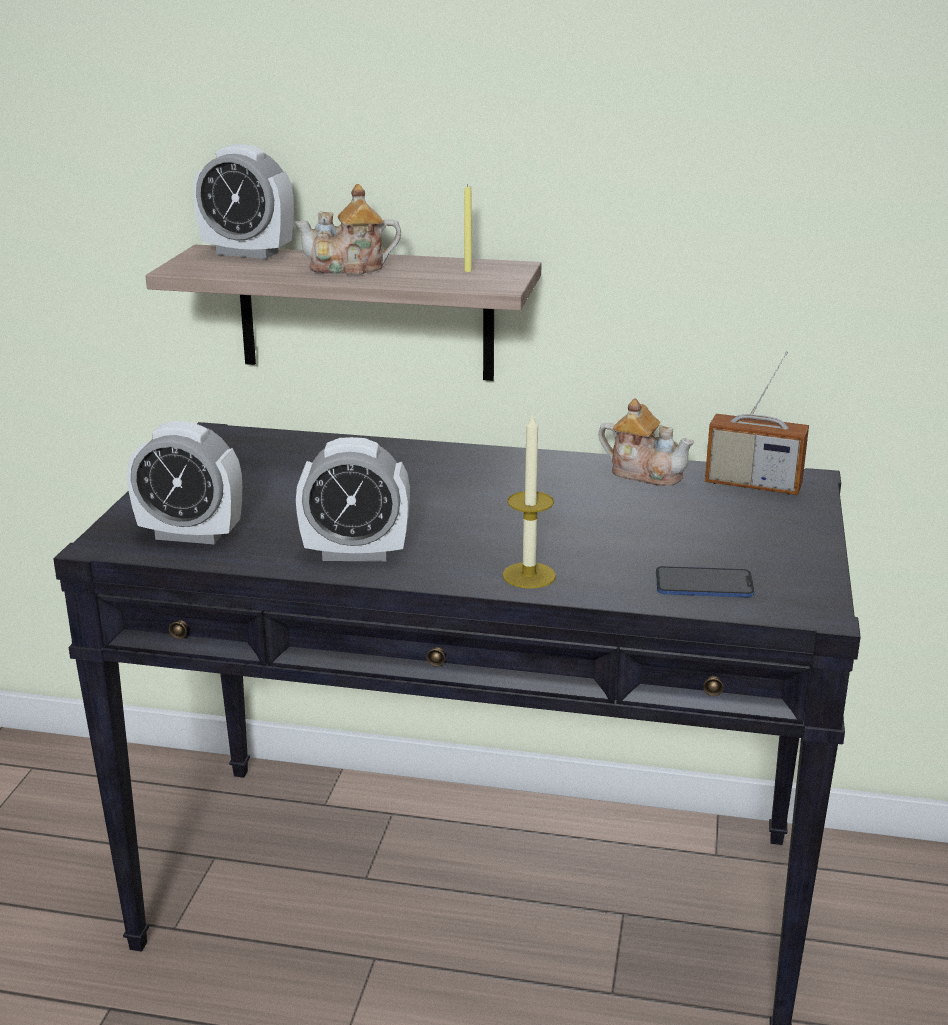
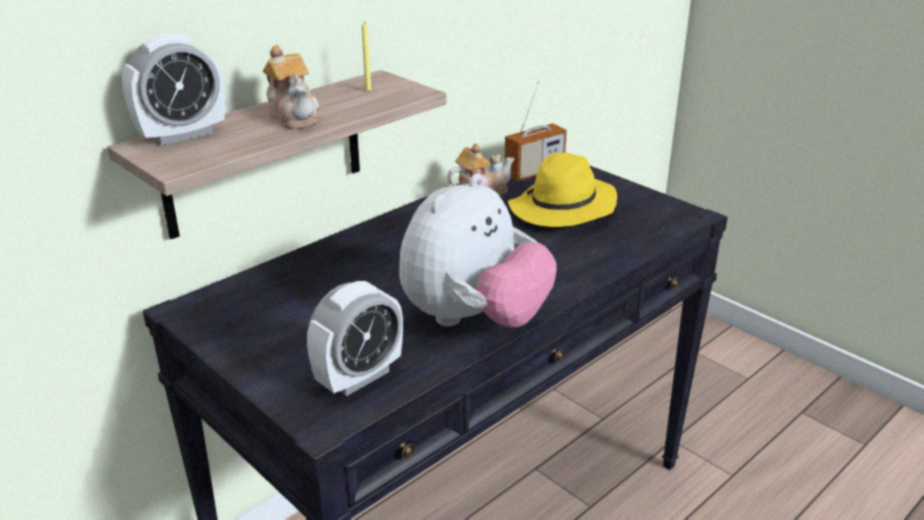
camera: 55 degrees left, 5 degrees up
teapot [294,184,401,275] -> teapot turned 60 degrees counterclockwise [263,45,320,129]
alarm clock [296,437,410,562] -> plush toy [399,173,557,328]
candle [502,412,556,589] -> none
phone [656,566,755,598] -> none
none -> yellow hat [508,153,617,227]

